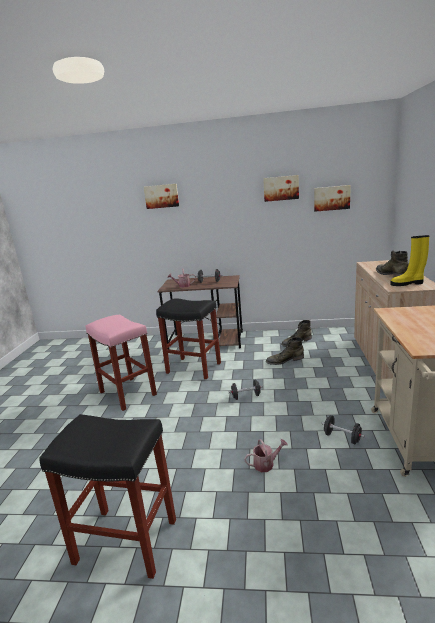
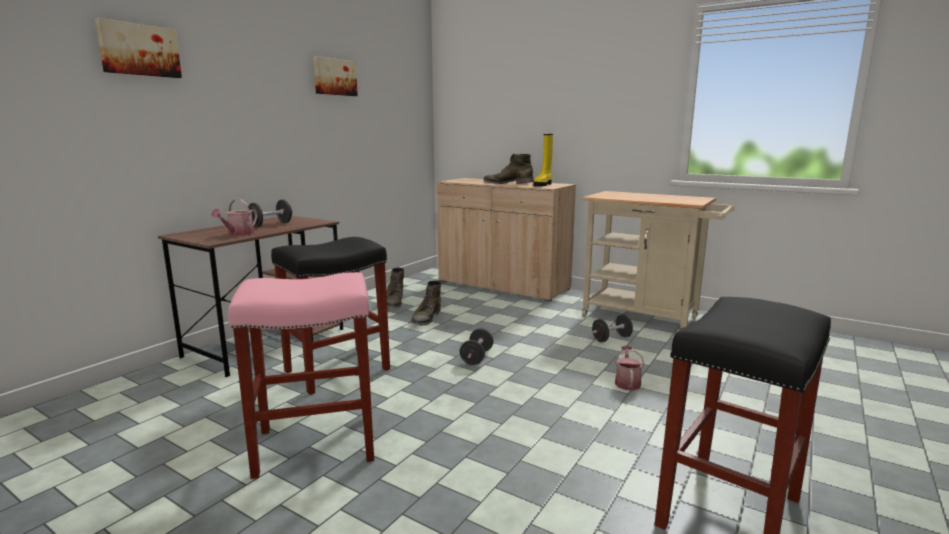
camera: 65 degrees left, 5 degrees down
picture [314,185,351,212] -> none

